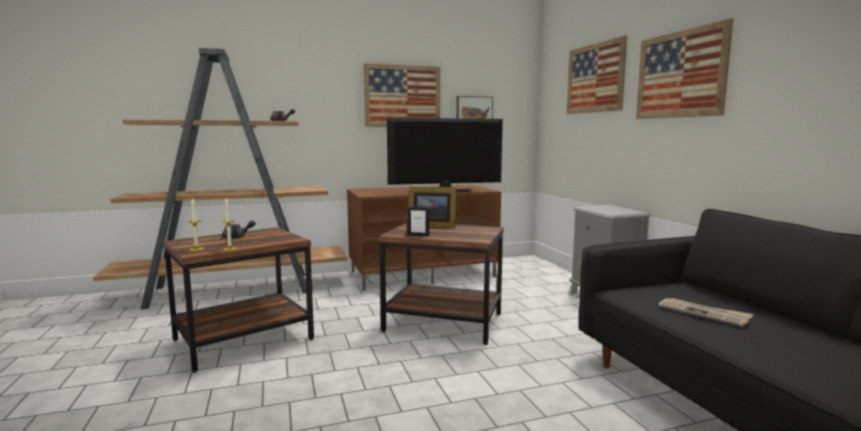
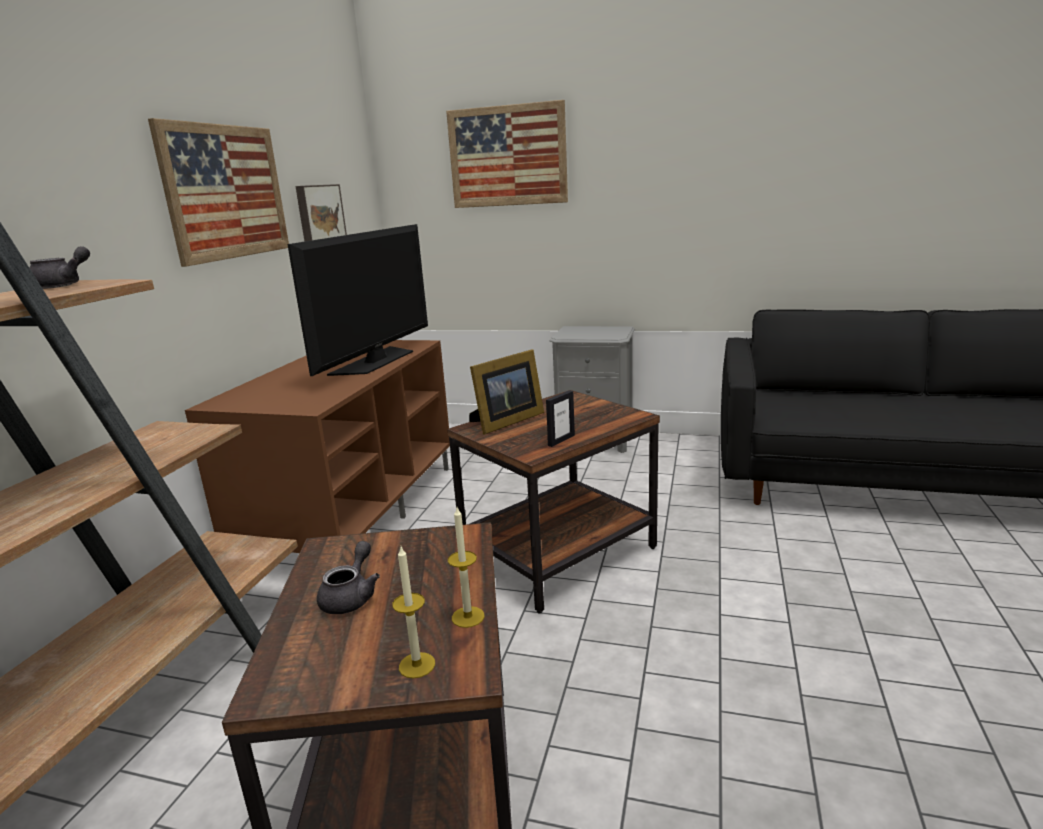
camera: 55 degrees left, 10 degrees up
picture [636,18,733,119] -> none
newspaper [658,298,754,327] -> none

